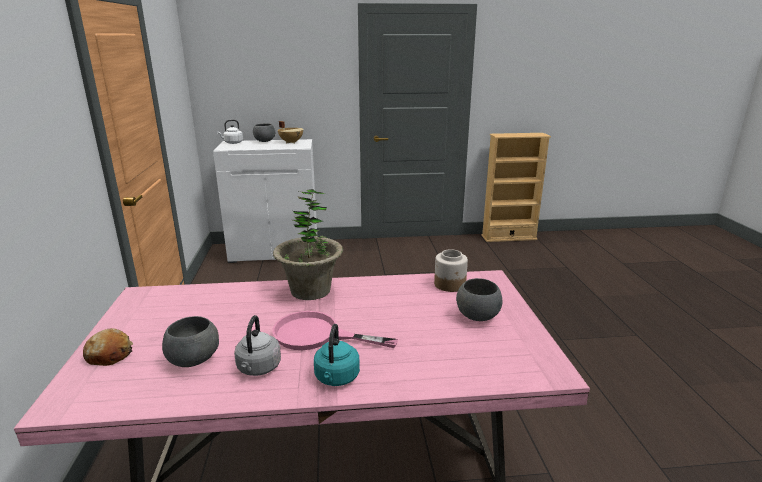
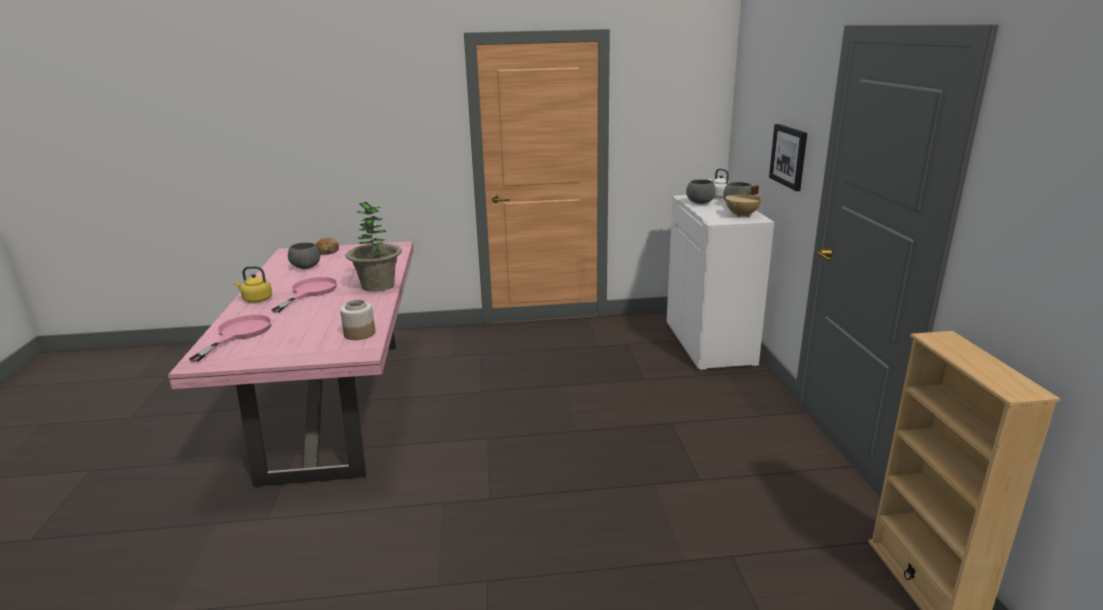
camera: 90 degrees right, 0 degrees up
grey kettle [234,315,281,376] -> none
turquoise kettle [314,324,360,386] -> yellow kettle [234,266,272,303]
grey bowl [456,278,502,321] -> grey bowl moved to [686,179,716,204]
none -> pink frying pan [189,315,272,362]
none -> picture [769,124,807,191]

